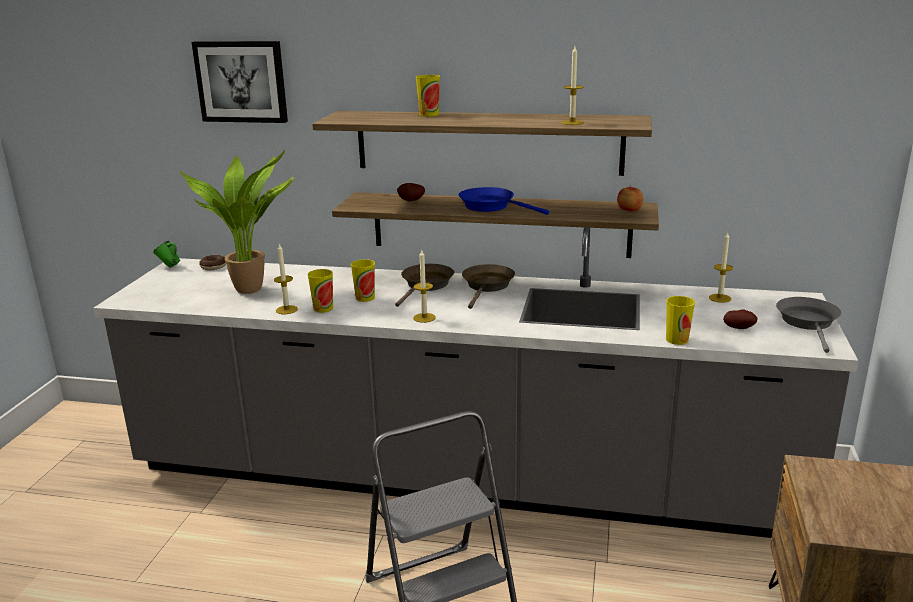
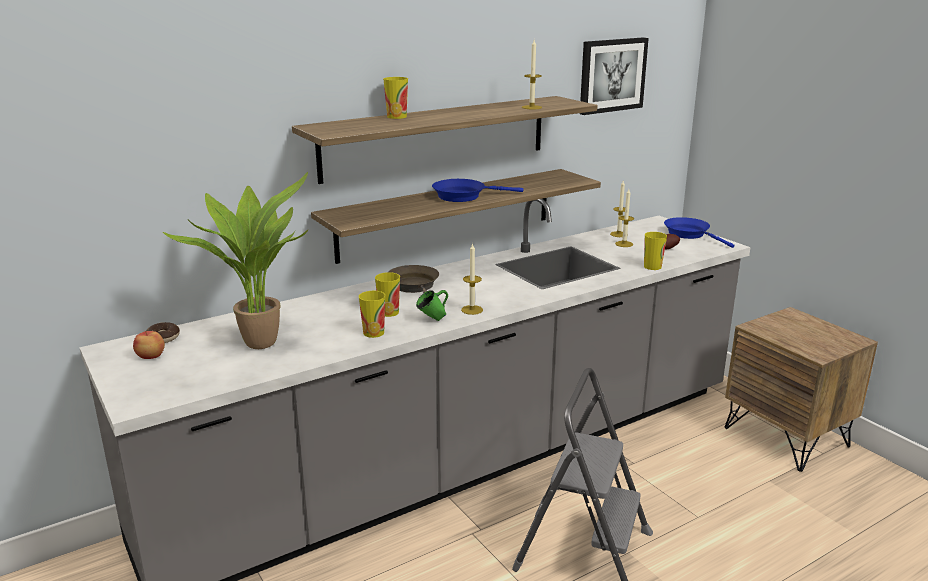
camera: 45 degrees left, 0 degrees up
green mug [153,241,180,268] -> green mug moved to [416,290,448,321]
picture [192,41,288,123] -> picture moved to [580,37,649,115]
candle [274,243,298,314] -> candle moved to [615,189,634,247]
potato [397,183,425,201] -> none
brown frying pan [462,264,515,309] -> none
apple [617,185,643,212] -> apple moved to [133,331,165,359]
grey frying pan [776,297,841,353] -> blue frying pan [664,217,735,248]

